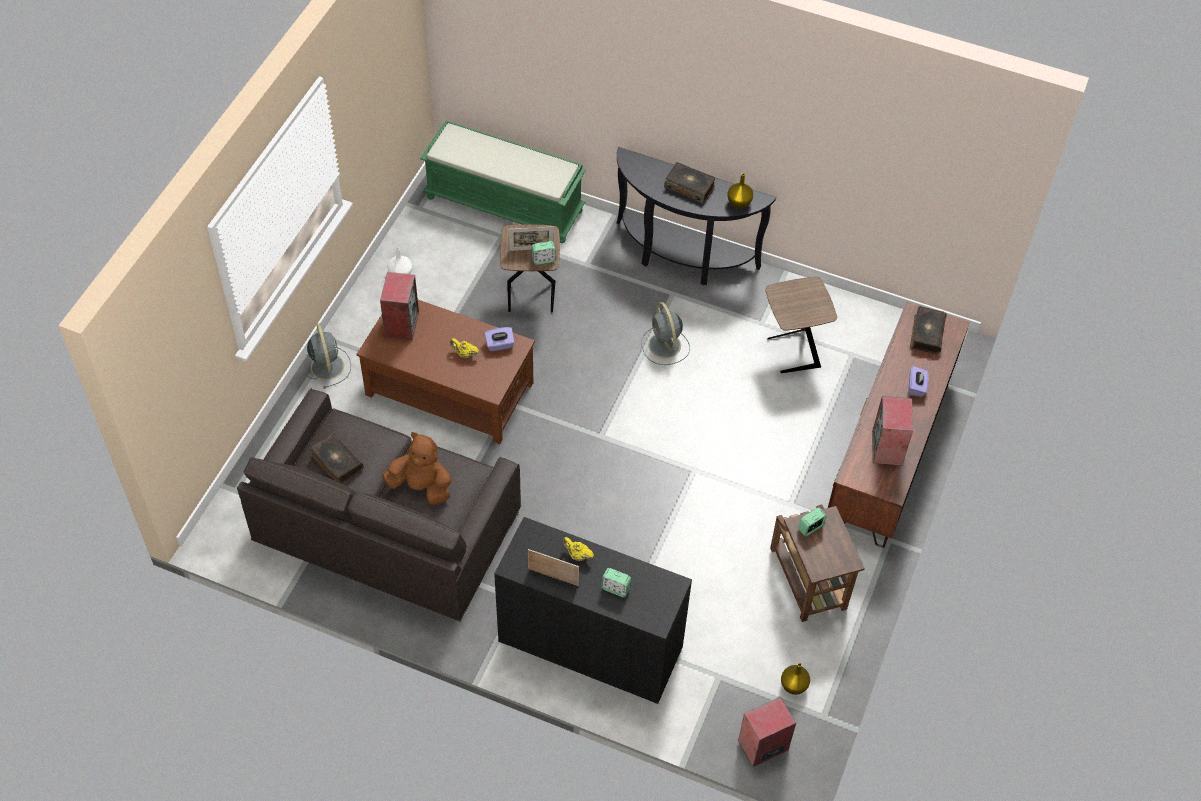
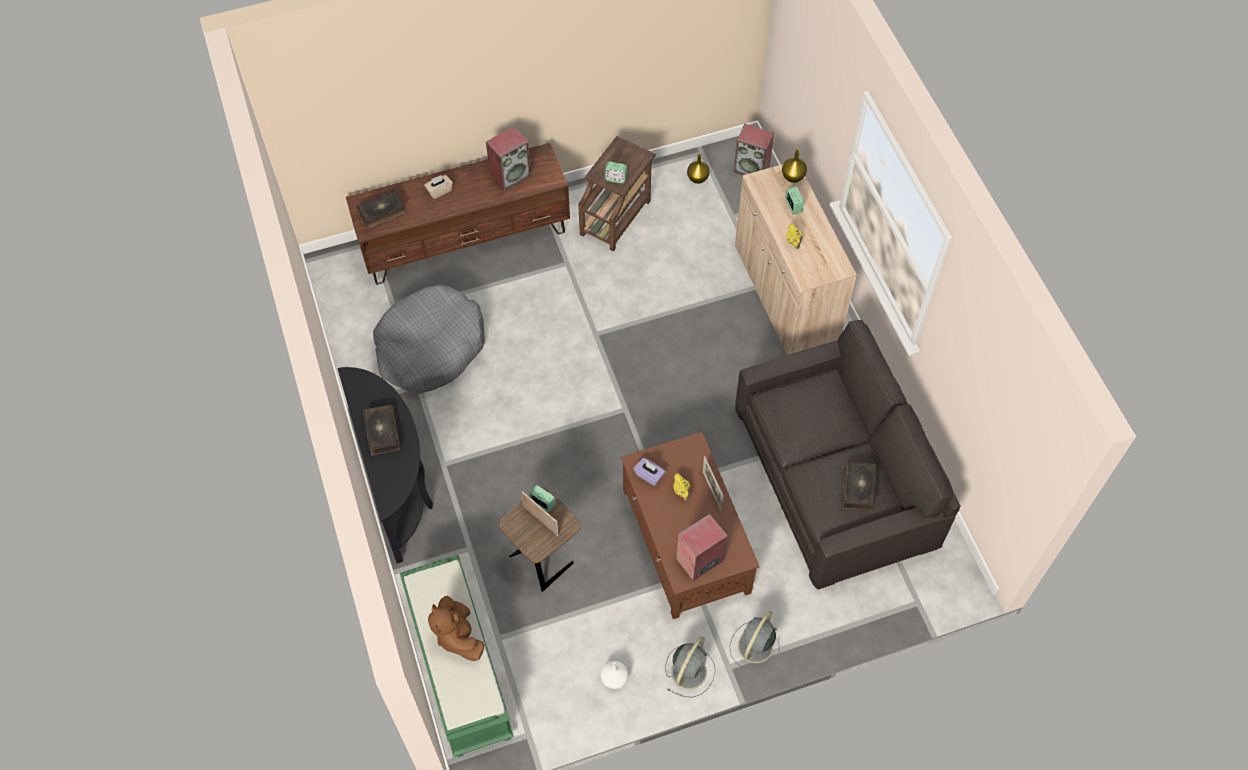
camera: 130 degrees left, 5 degrees up
brown plush toy [382,432,452,505] -> brown plush toy moved to [428,596,484,661]
black cabinet [494,517,692,704] -> beige cabinet [735,164,857,355]
picture frame [528,549,579,586] -> picture frame moved to [702,456,724,511]
grey fan [642,302,690,365] -> grey fan moved to [665,636,716,698]
yellow vase [727,173,753,209] -> yellow vase moved to [782,150,807,183]
brown side table [765,277,837,373] -> grey dog bed [373,285,485,394]
purple tissue box [909,366,928,397] -> beige tissue box [424,175,453,199]

